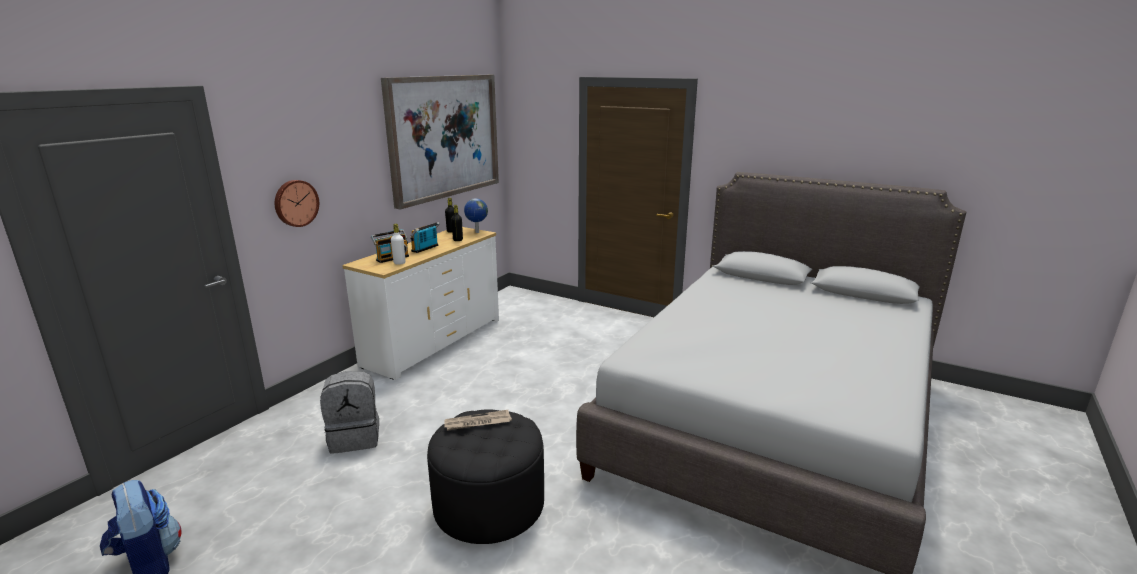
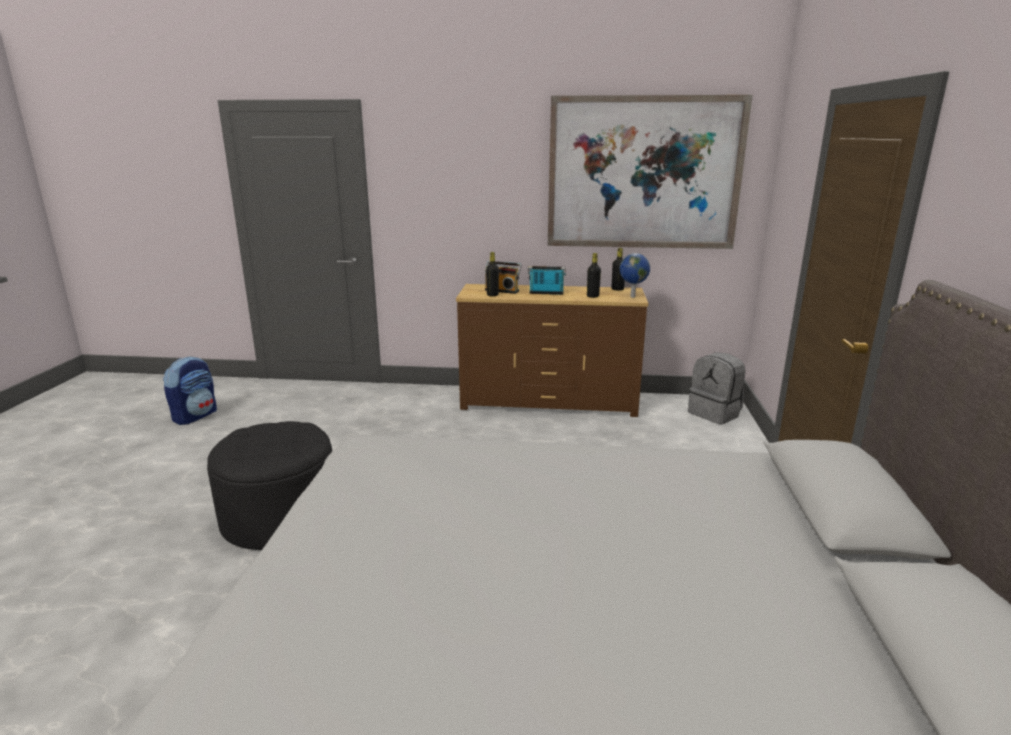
camera: 65 degrees right, 0 degrees up
wall clock [275,180,319,227] -> none
grey backpack [320,371,379,454] -> grey backpack moved to [688,352,746,424]
white dresser [342,227,499,380] -> brown dresser [456,284,648,417]
white bottle [391,224,406,265] -> black bottle [486,252,499,296]
newspaper [444,410,512,431] -> none

